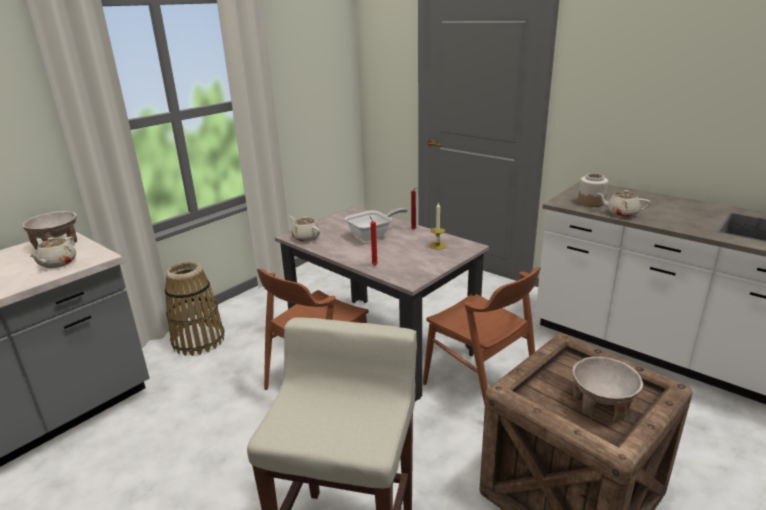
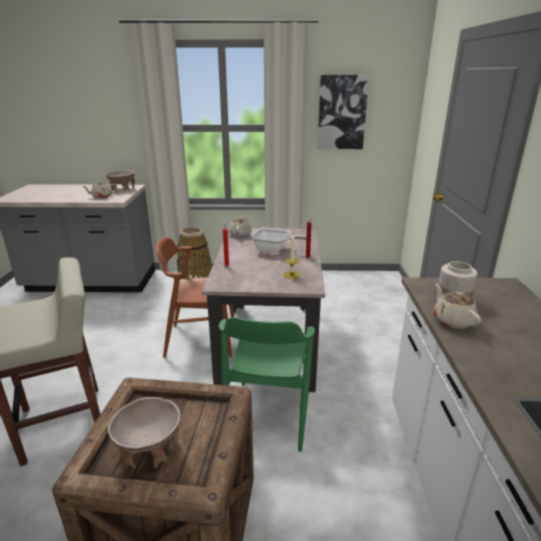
camera: 50 degrees right, 0 degrees up
brown chair [423,267,541,405] -> green chair [219,317,315,452]
none -> picture [317,75,369,149]

